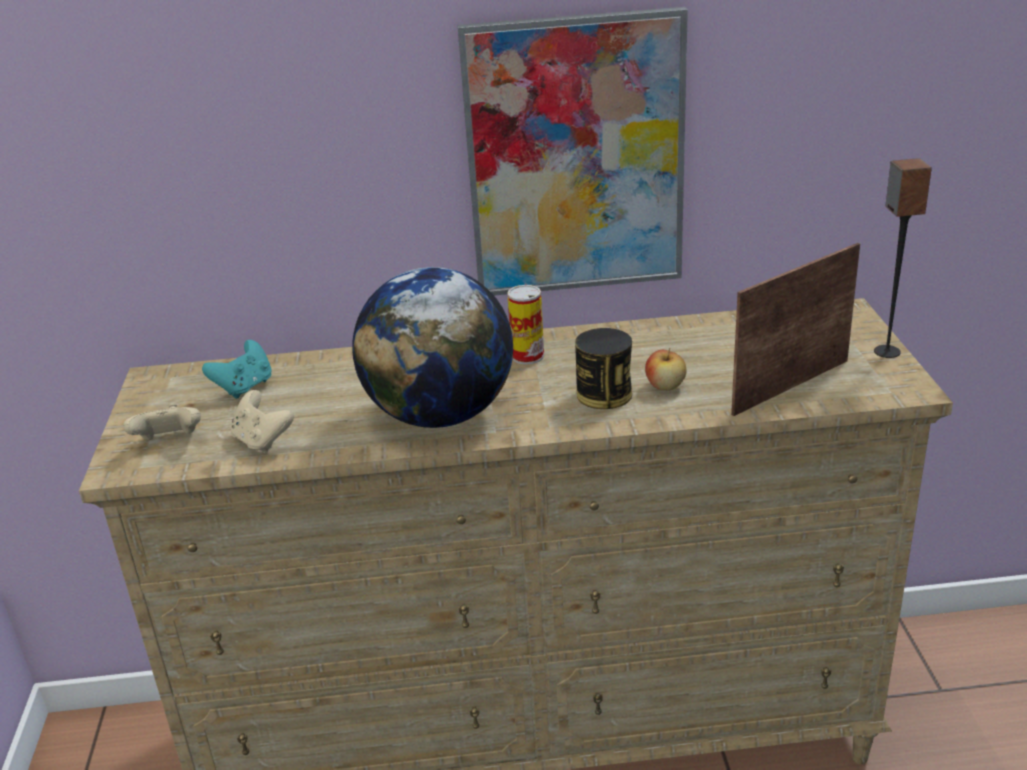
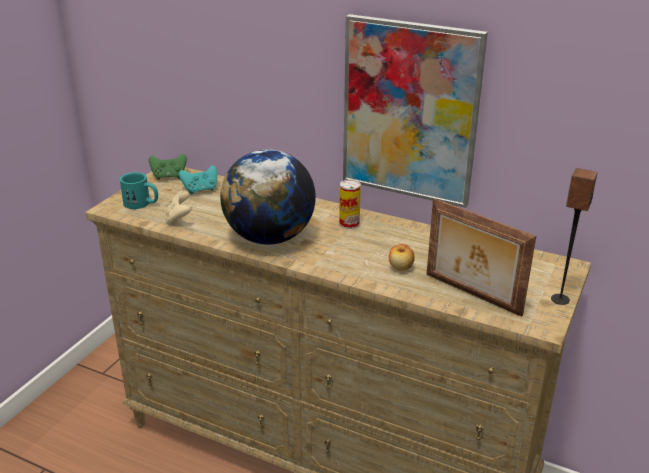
camera: 30 degrees right, 0 degrees up
beige game controller [123,404,201,440] -> turquoise mug [120,172,158,209]
can [575,328,632,409] -> none
picture frame [731,243,860,416] -> picture frame turned 135 degrees counterclockwise [427,198,536,317]
none -> green game controller [149,154,187,180]

